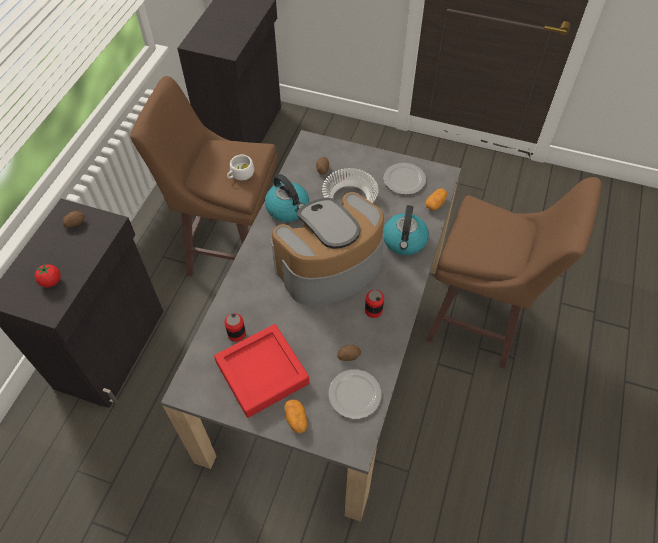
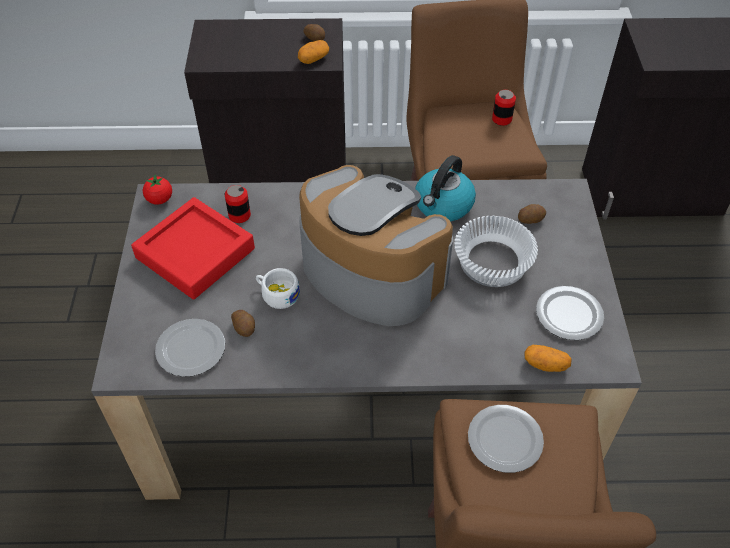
camera: 70 degrees right, 5 degrees down
tomato [35,264,60,287] -> tomato moved to [143,175,172,205]
white cup [227,155,254,180] -> white cup moved to [256,268,300,309]
potato [285,399,307,434] -> potato moved to [298,40,329,64]
can [365,290,384,318] -> can moved to [492,90,516,126]
kettle [383,205,429,255] -> none
none -> plate [468,405,544,473]

